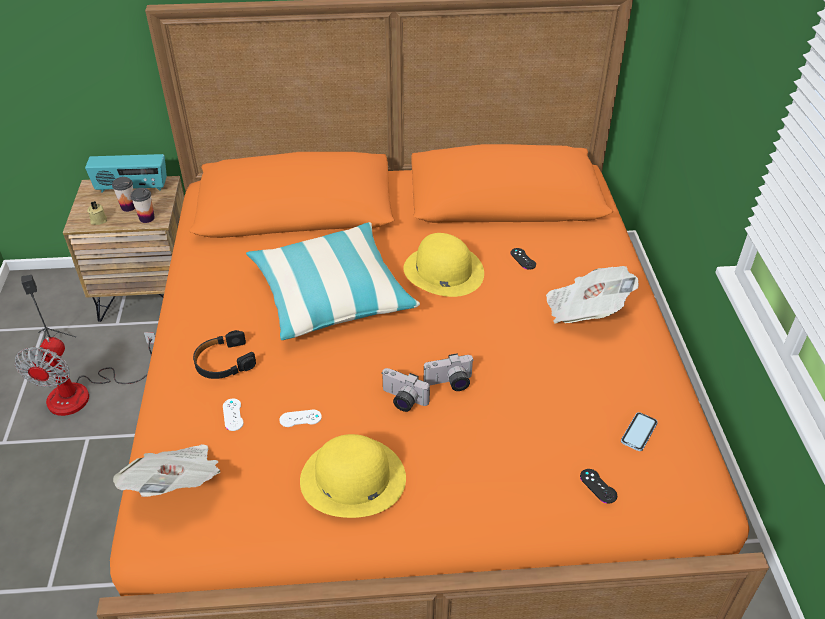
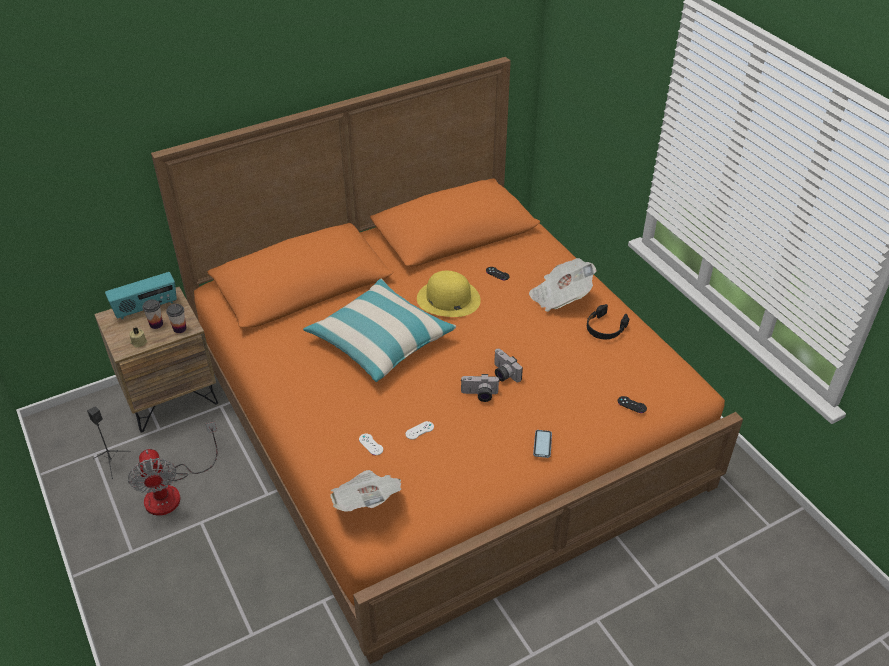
camera: 25 degrees left, 0 degrees up
black headphones [193,330,256,379] -> black headphones moved to [587,304,629,339]
yellow hat [300,434,406,518] -> none
camera [424,353,474,391] -> camera turned 90 degrees clockwise [494,349,523,382]
phone [621,412,658,451] -> phone moved to [533,430,552,458]

